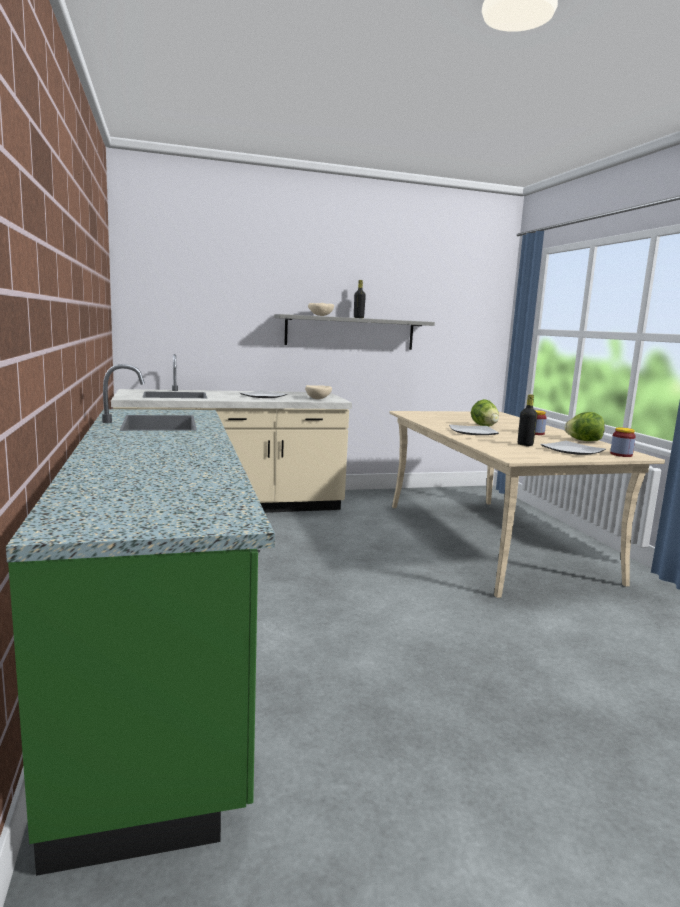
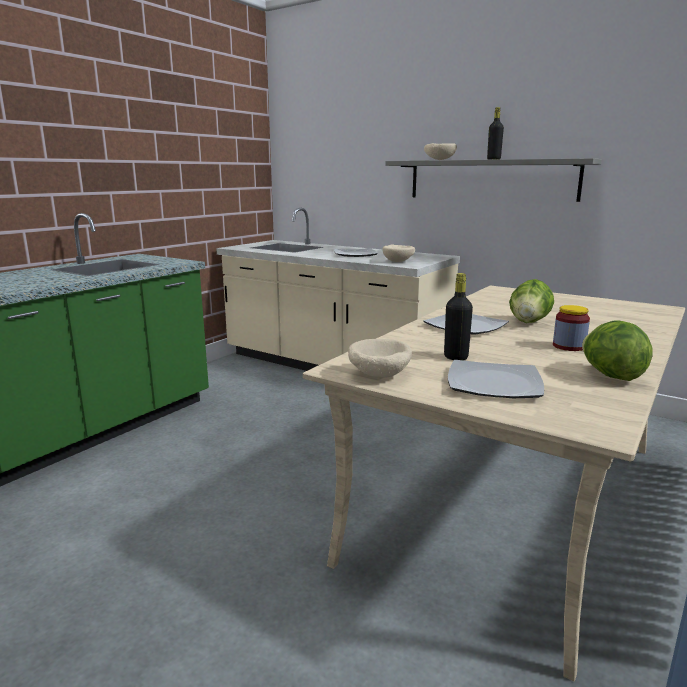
camera: 50 degrees right, 5 degrees up
jar [610,428,636,457] -> none
none -> beige bowl [348,339,412,377]

